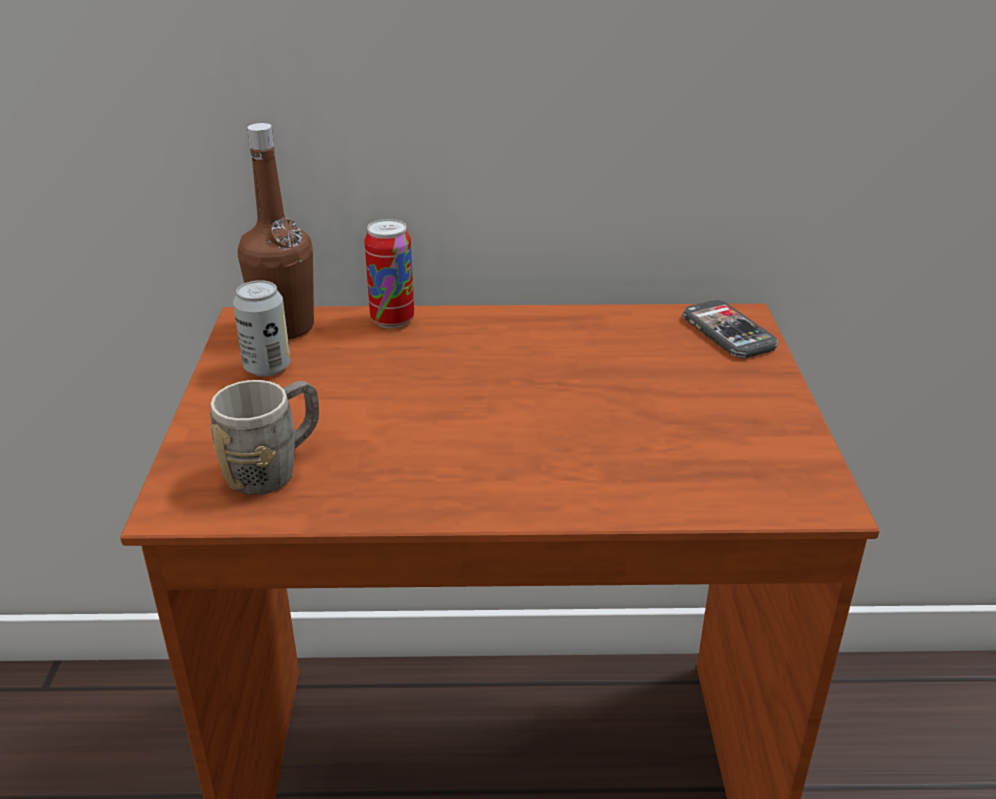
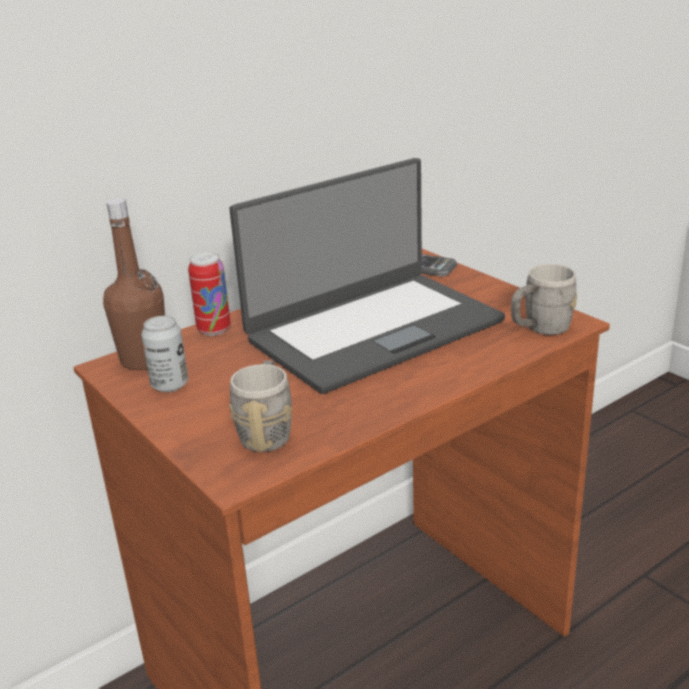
camera: 35 degrees left, 5 degrees down
none -> laptop [229,158,505,394]
none -> grey mug [511,264,577,335]

